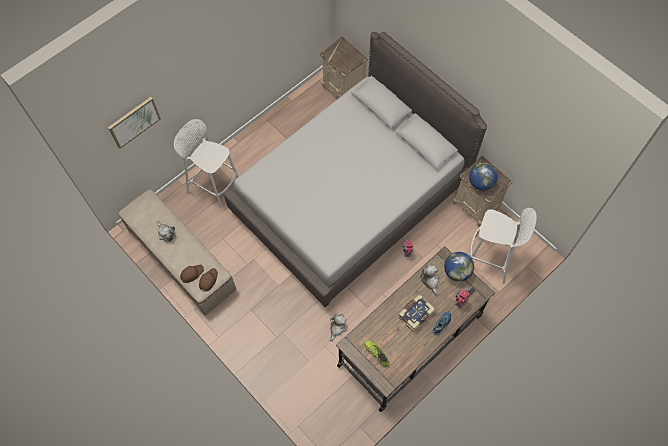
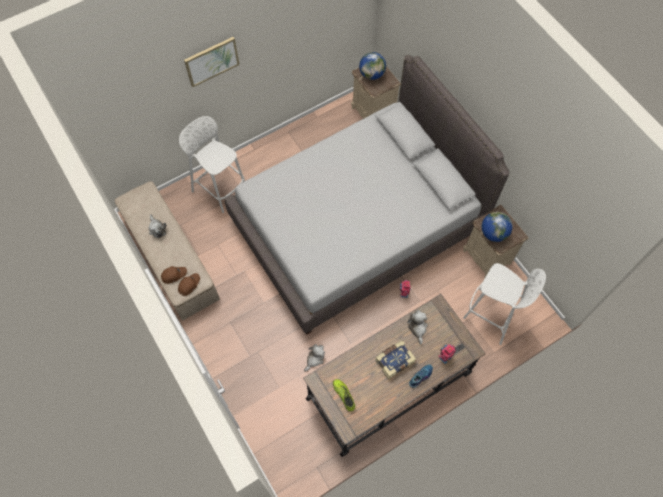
camera: 10 degrees right, 0 degrees up
picture [108,97,161,149] -> picture moved to [184,37,239,87]
globe [444,252,474,281] -> globe moved to [359,52,386,80]

